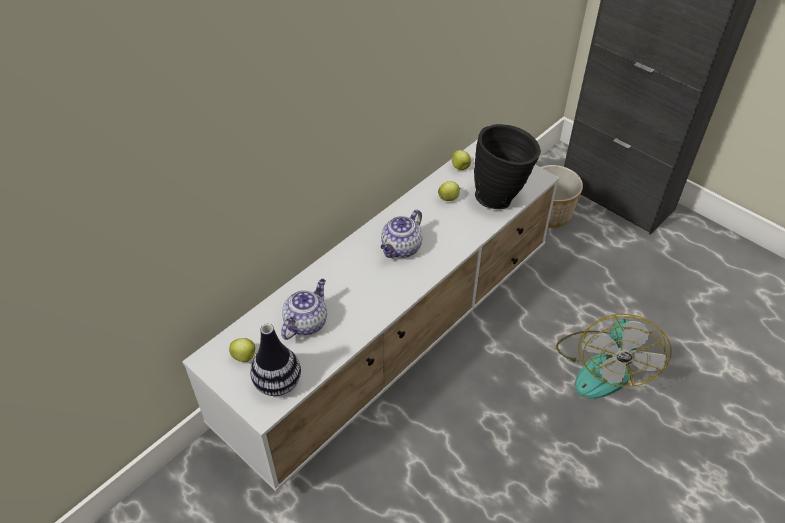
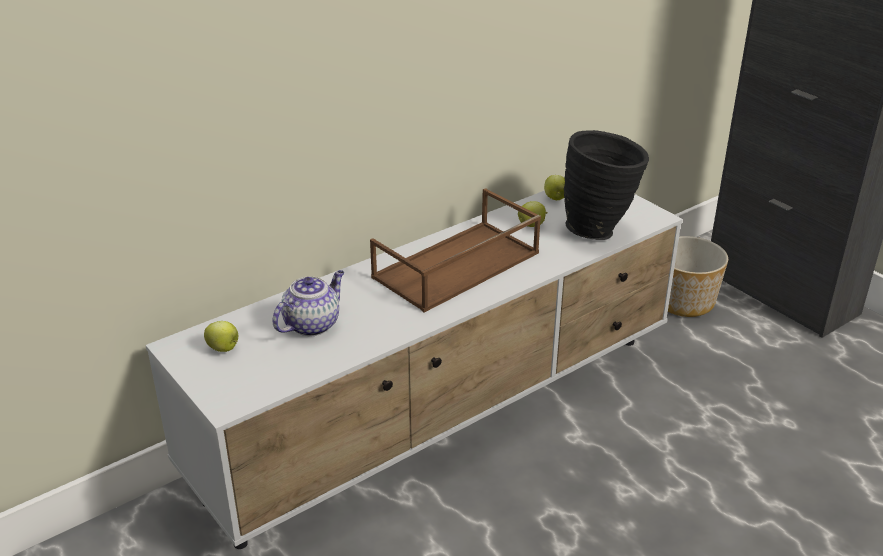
camera: 10 degrees right, 15 degrees down
vase [250,324,301,396] -> none
teapot [381,209,422,258] -> brown tray [370,188,541,313]
fan [556,314,672,399] -> none

